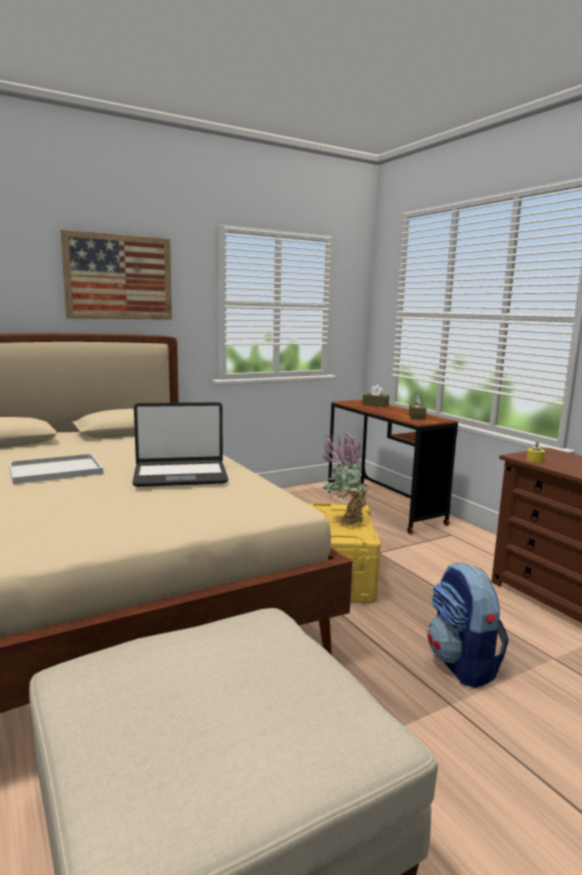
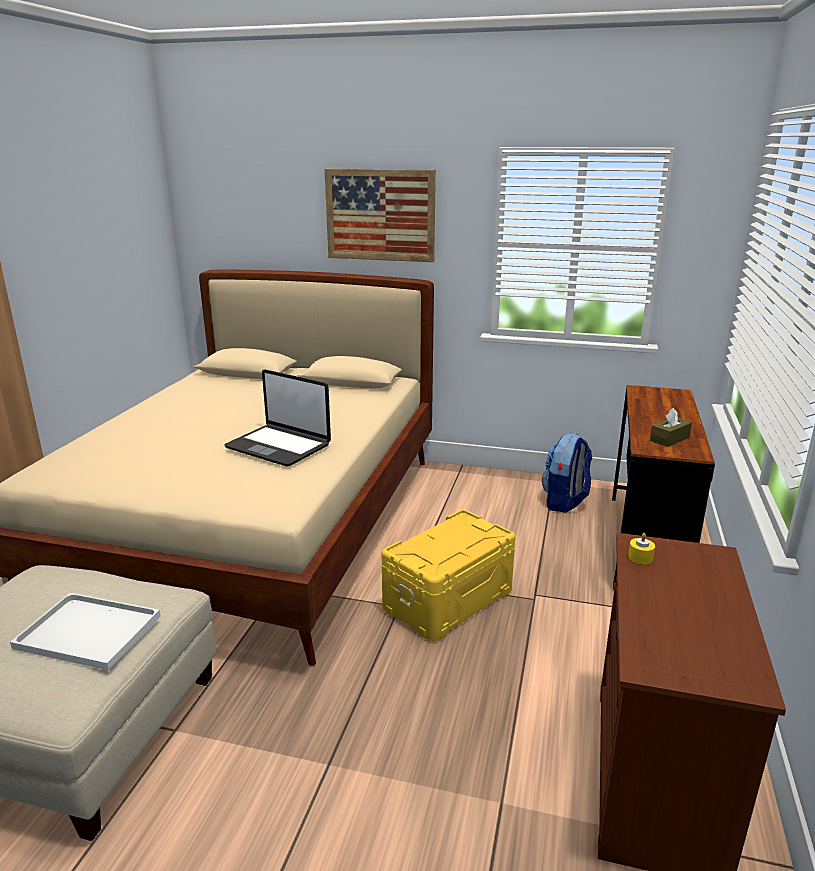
camera: 45 degrees right, 10 degrees up
white tray [9,453,103,484] -> white tray moved to [10,593,161,670]
potted plant [321,431,369,527] -> none
brown tissue box [362,385,389,407] -> none
backpack [428,563,509,688] -> backpack moved to [542,433,592,513]

